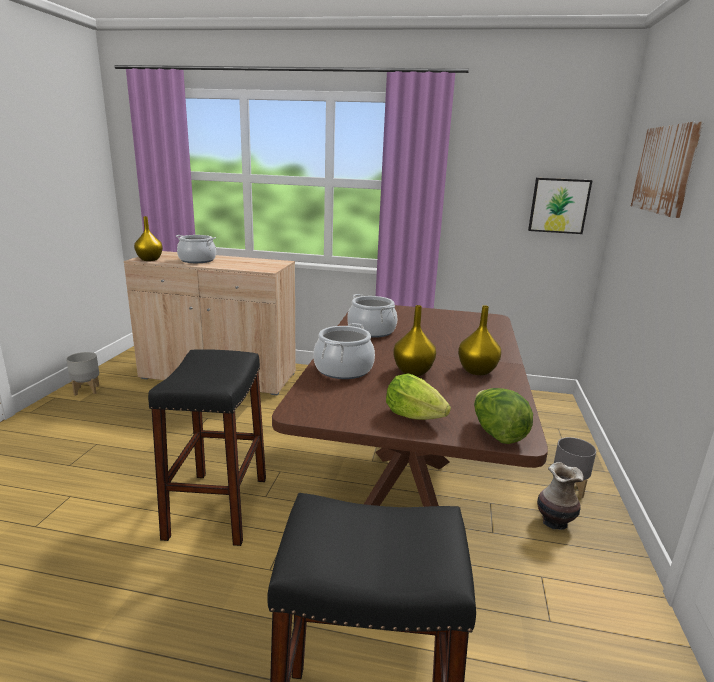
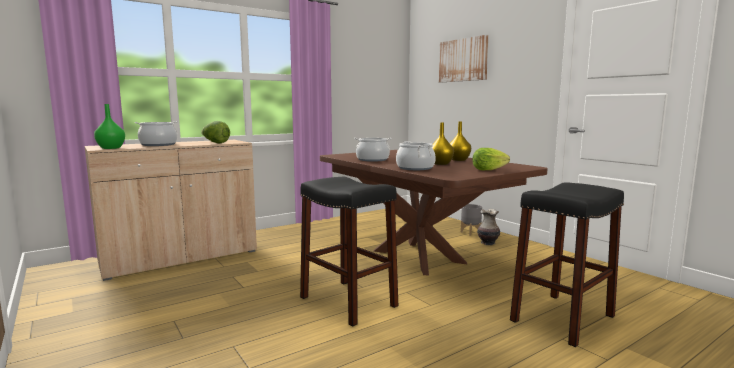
camera: 45 degrees left, 10 degrees down
grey planter [66,352,99,396] -> none
yellow vase [134,216,163,261] -> green vase [94,104,125,149]
lettuce [474,388,533,444] -> lettuce moved to [201,121,230,143]
picture [528,178,593,234] -> none

